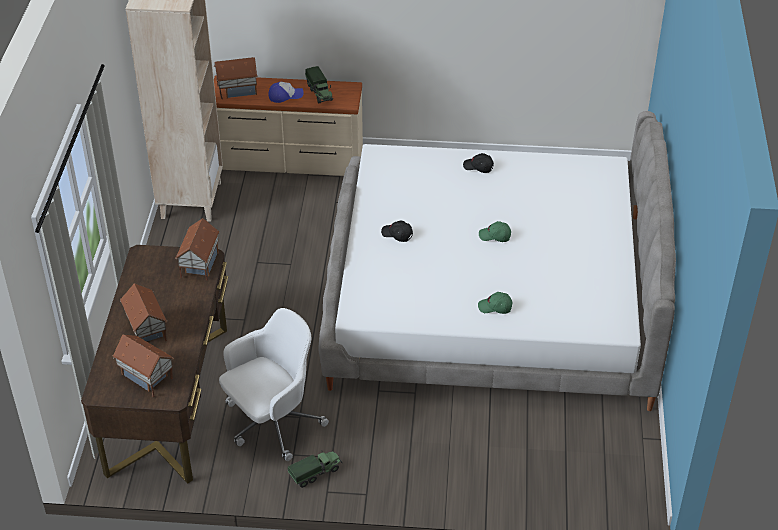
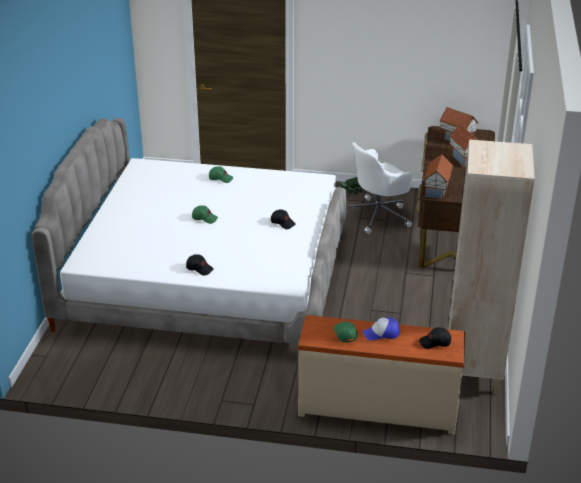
camera: 175 degrees left, 10 degrees down
toy house [214,57,258,99] -> black cap [419,327,451,349]
toy truck [305,66,333,103] -> green cap [334,321,357,343]

